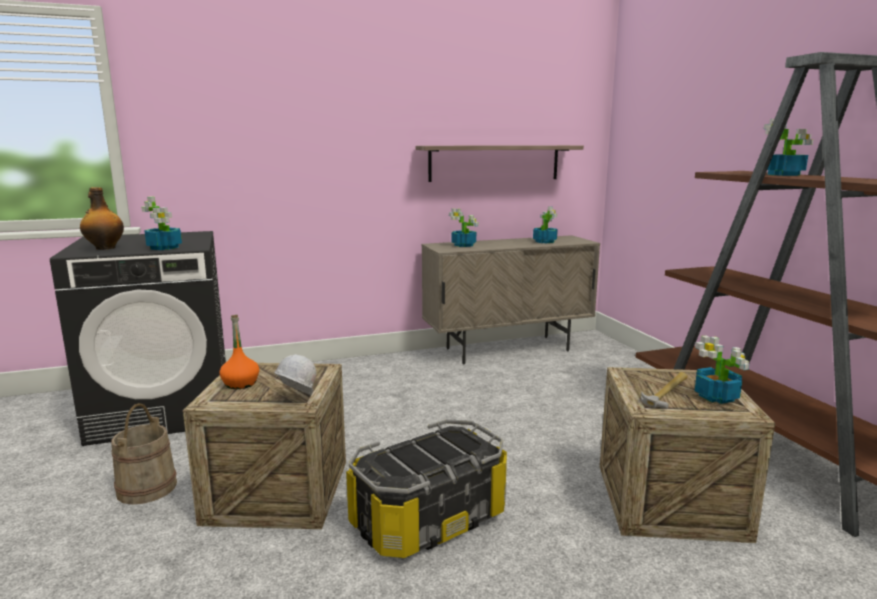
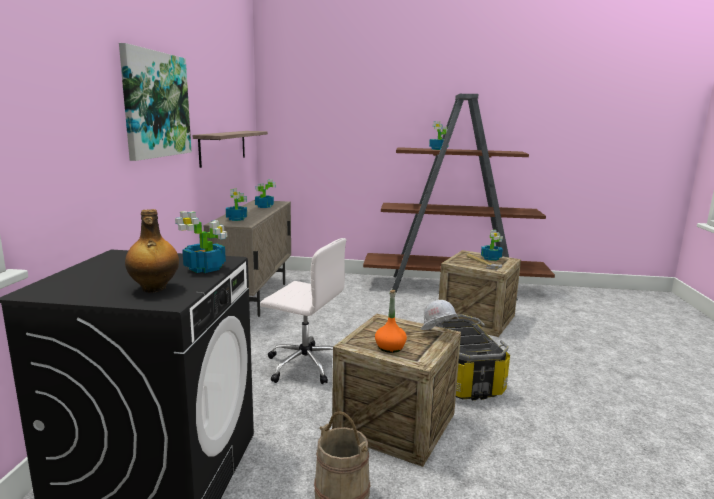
camera: 65 degrees left, 0 degrees up
none -> picture [119,43,191,161]
none -> white office chair [260,238,346,384]

